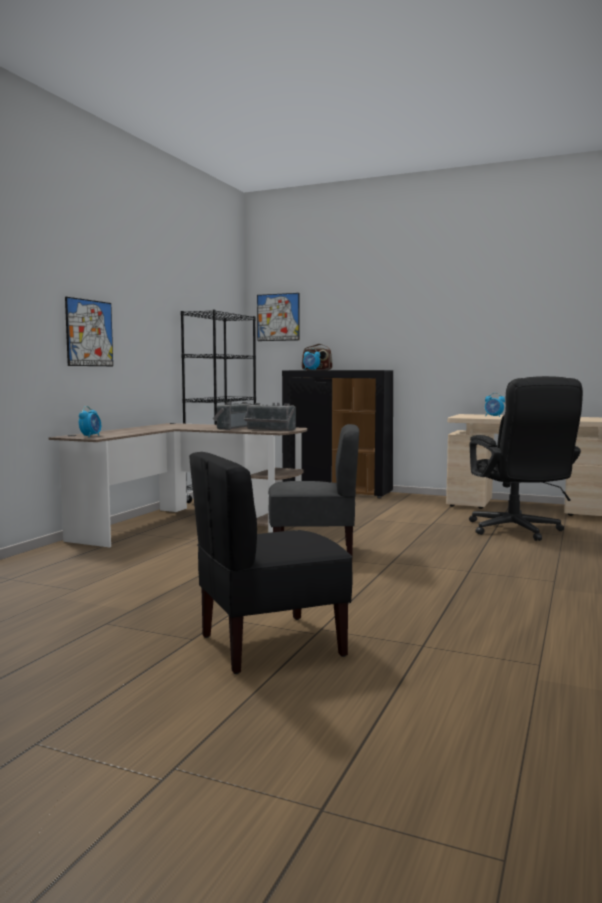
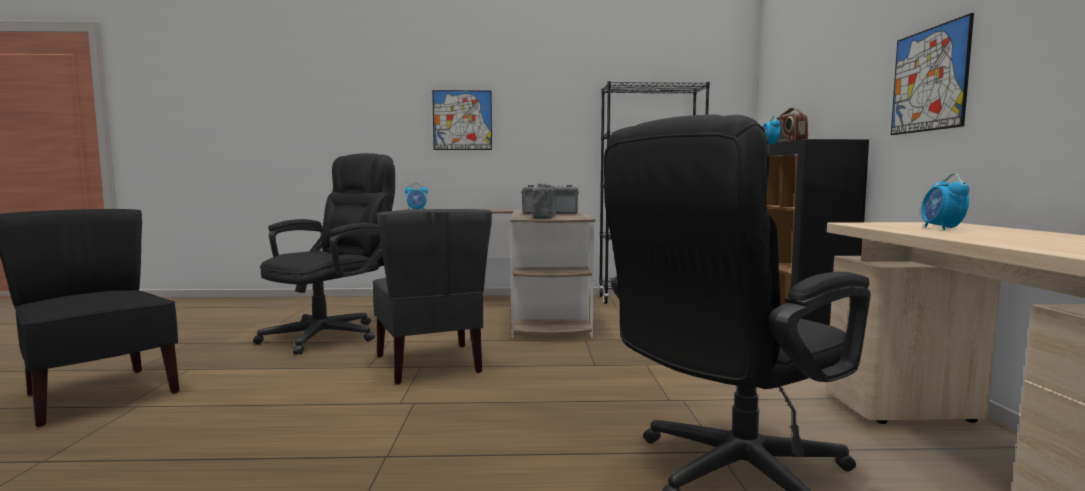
camera: 65 degrees right, 0 degrees up
picture [257,293,300,341] -> picture moved to [891,13,974,135]
none -> black office chair [253,153,395,355]

